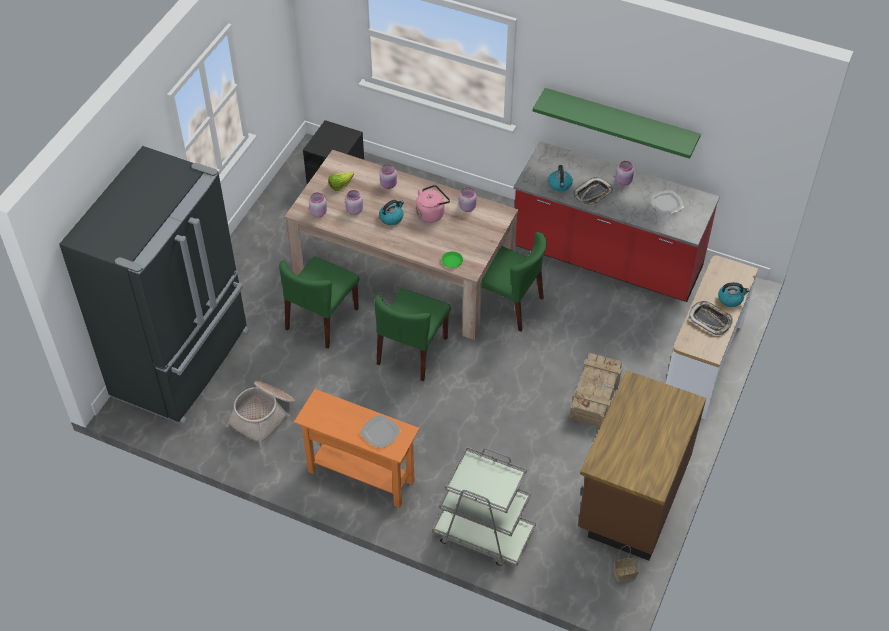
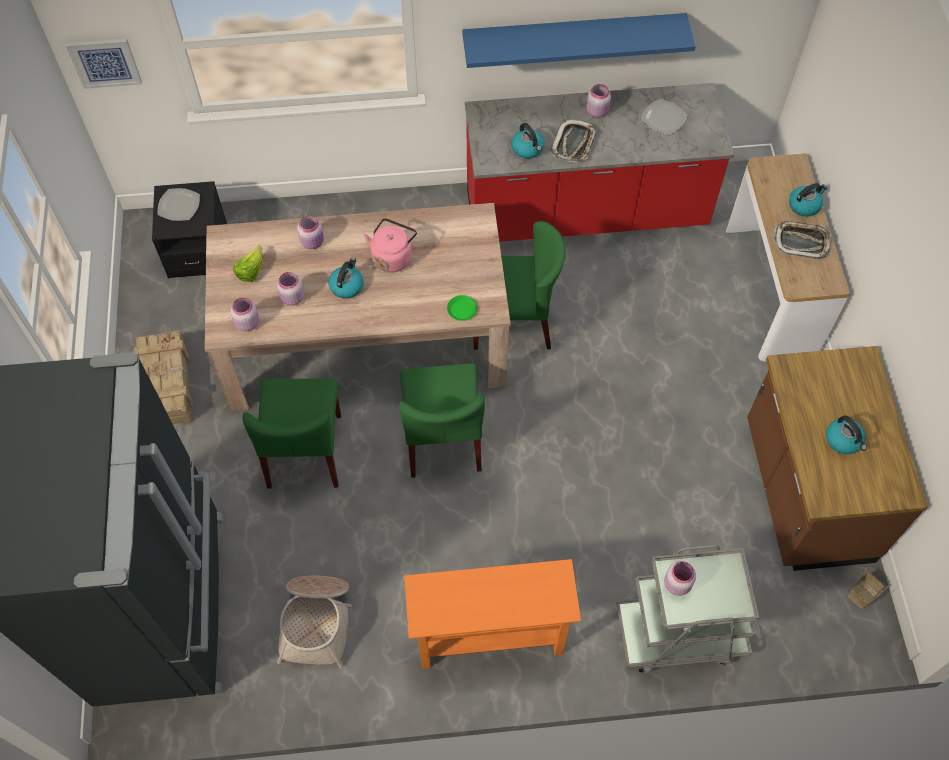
camera: 30 degrees left, 10 degrees up
plate [360,415,401,449] -> plate moved to [158,188,200,221]
pink jar [459,187,476,212] -> pink jar moved to [664,561,696,596]
green shelf [533,88,701,159] -> blue shelf [462,13,696,68]
crate [569,353,622,428] -> crate moved to [134,330,193,424]
none -> picture [66,38,142,89]
none -> kettle [826,415,867,454]

